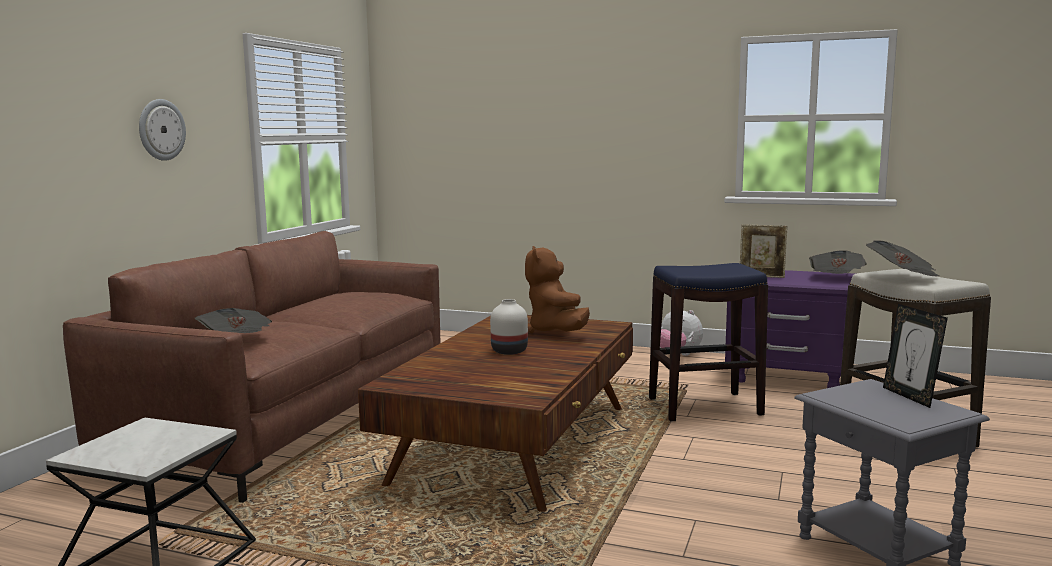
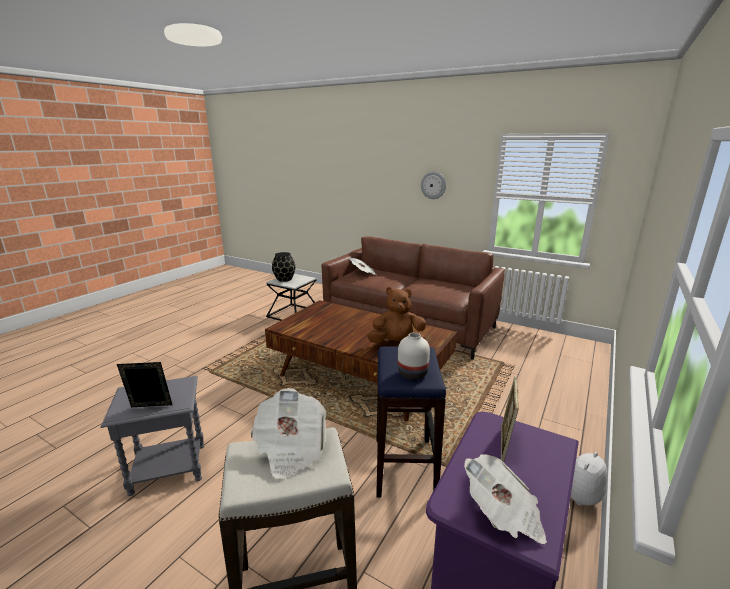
camera: 100 degrees right, 10 degrees up
white vase [490,299,528,355] -> white vase moved to [398,332,430,380]
none -> black vase [272,252,295,282]

